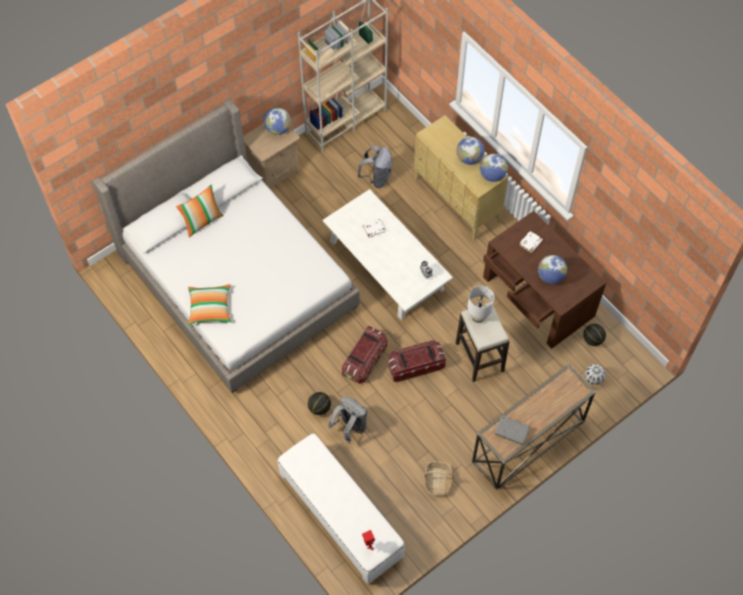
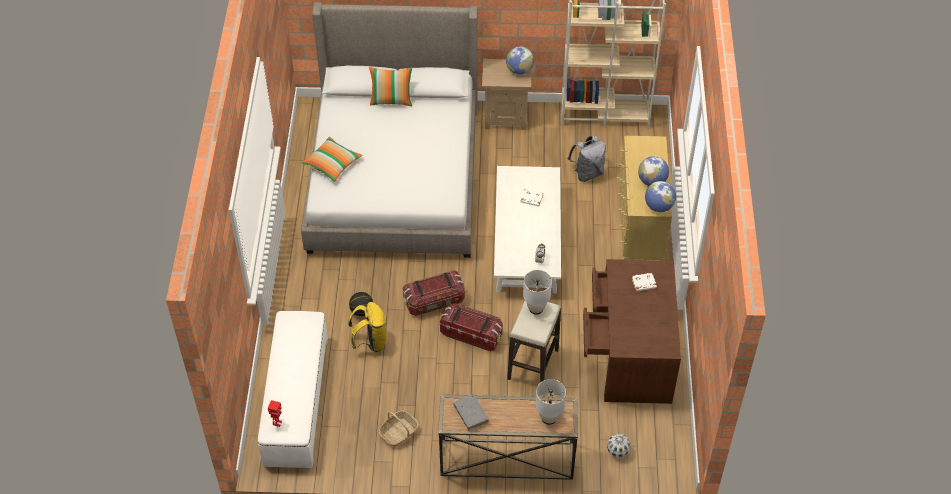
camera: 40 degrees right, 10 degrees down
grey backpack [328,397,367,443] -> yellow backpack [348,302,387,352]
globe [538,255,567,284] -> none
basketball [583,324,606,346] -> none
none -> white table lamp [535,379,566,425]

